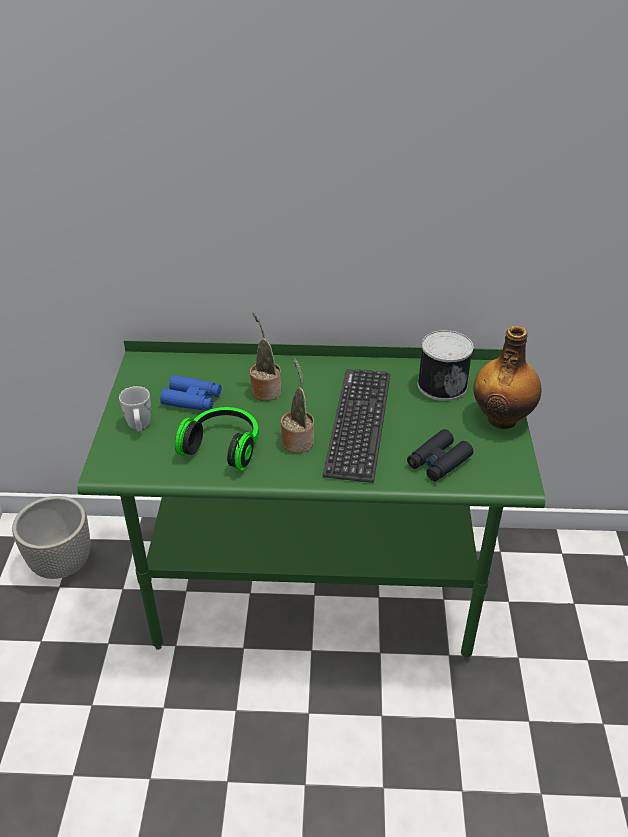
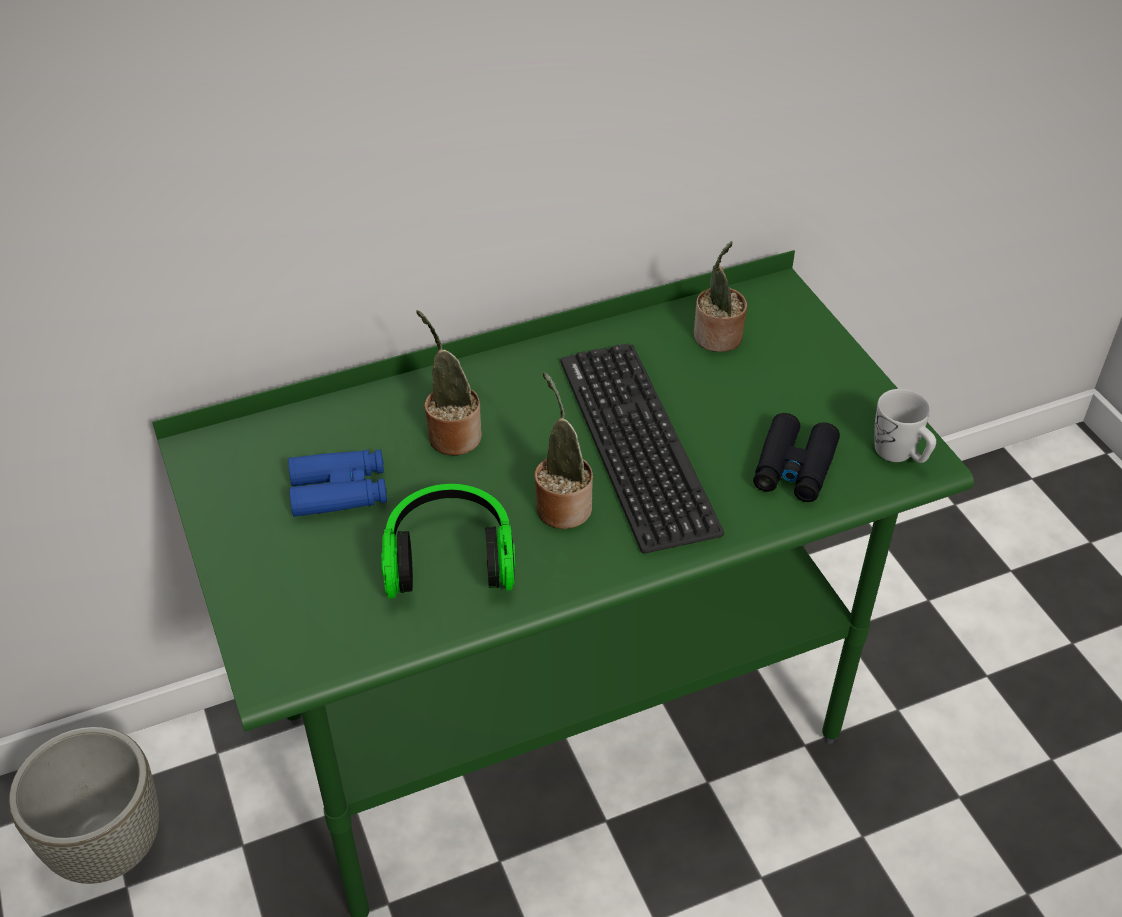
camera: 25 degrees left, 5 degrees up
white mug [119,386,151,431] -> white mug moved to [874,389,936,463]
can [418,330,473,401] -> potted plant [694,241,747,352]
bottle [474,326,542,429] -> none

